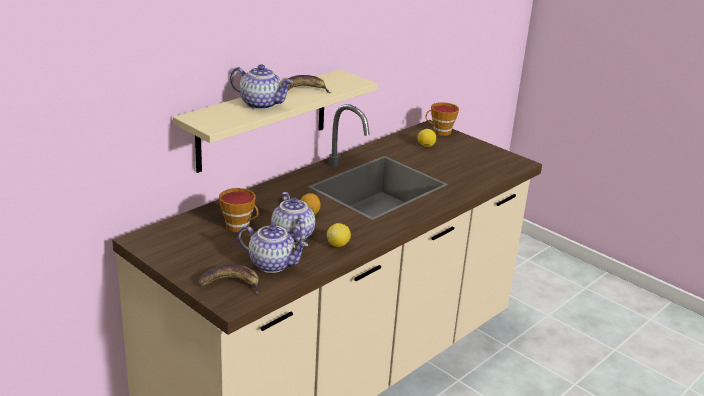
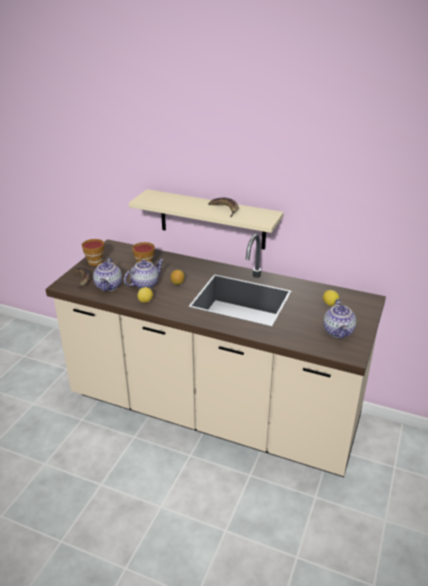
camera: 70 degrees right, 5 degrees up
teapot [230,64,293,110] -> teapot moved to [323,299,356,339]
cup [425,102,459,136] -> cup moved to [82,239,104,266]

